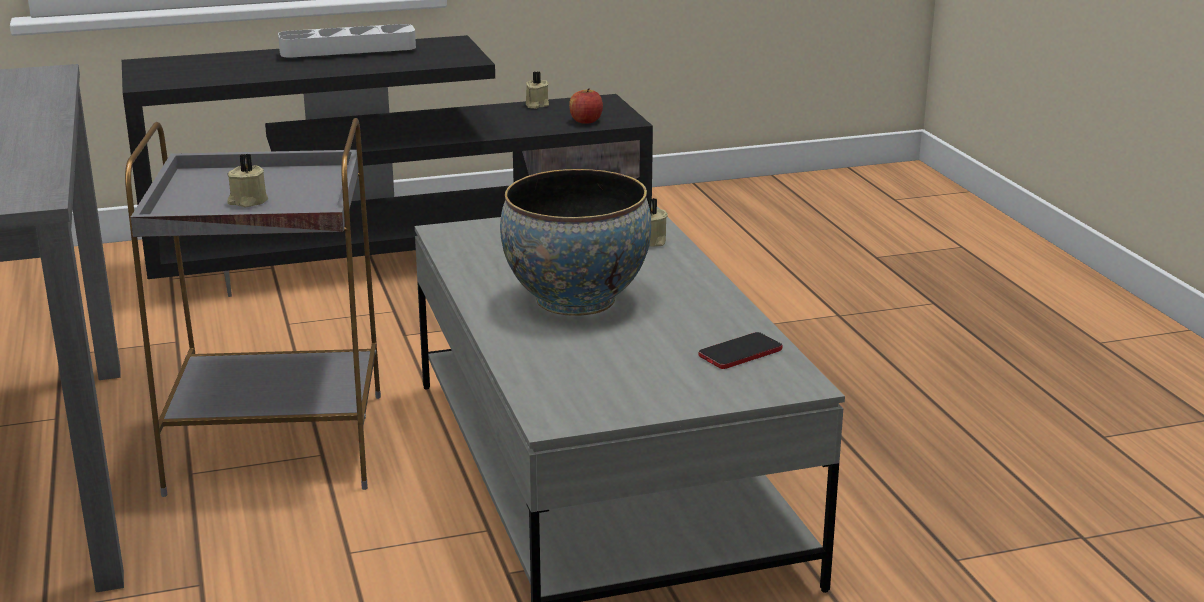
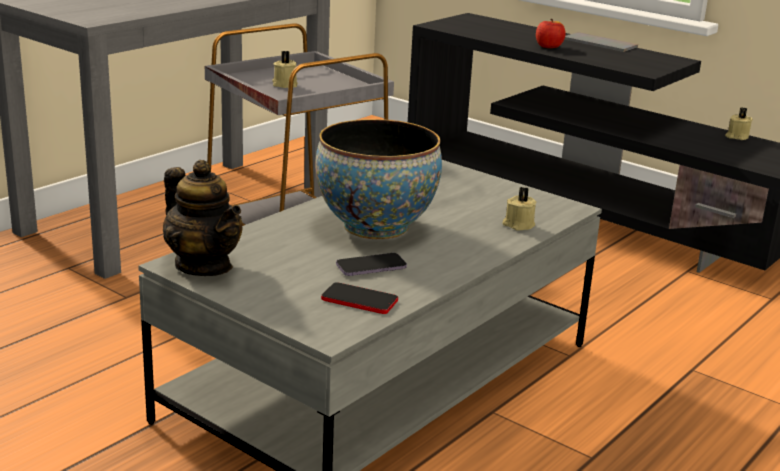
camera: 55 degrees right, 0 degrees up
grey tray [278,24,416,58] -> none
apple [569,88,603,124] -> apple moved to [536,19,566,48]
none -> teapot [163,160,242,276]
none -> phone [336,253,407,276]

